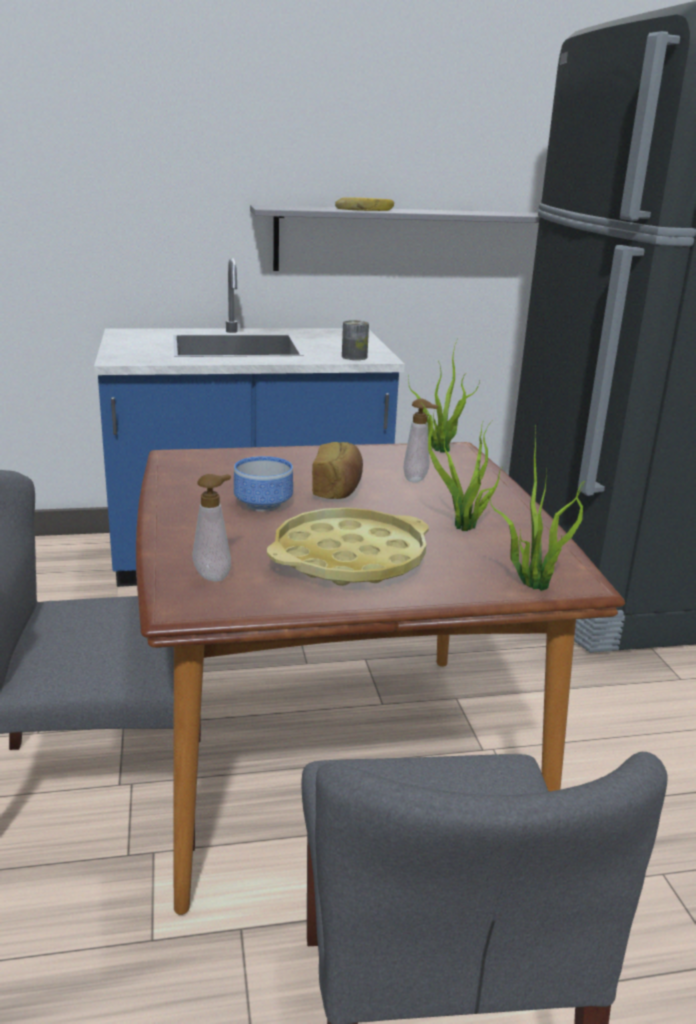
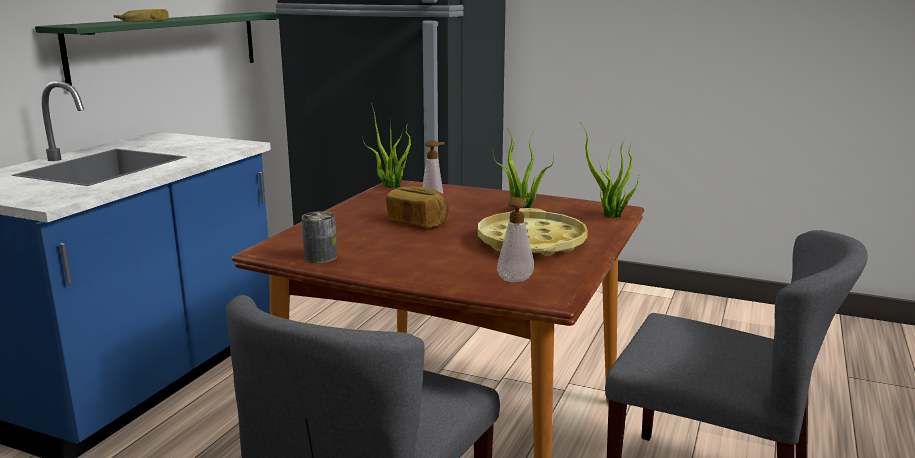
camera: 55 degrees left, 5 degrees down
bowl [234,456,293,512] -> none
grey shelf [250,205,540,271] -> green shelf [35,12,279,91]
can [342,320,369,360] -> can moved to [302,211,337,263]

